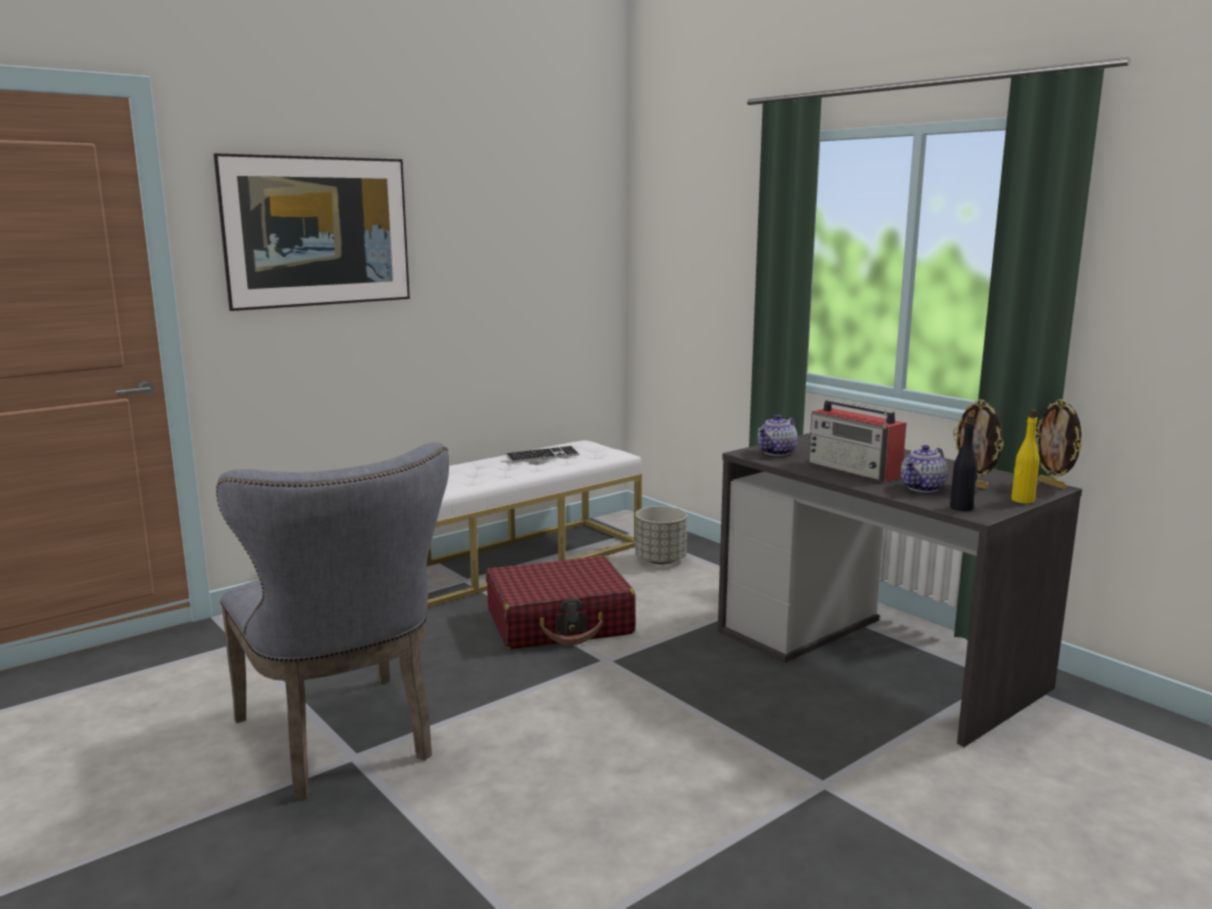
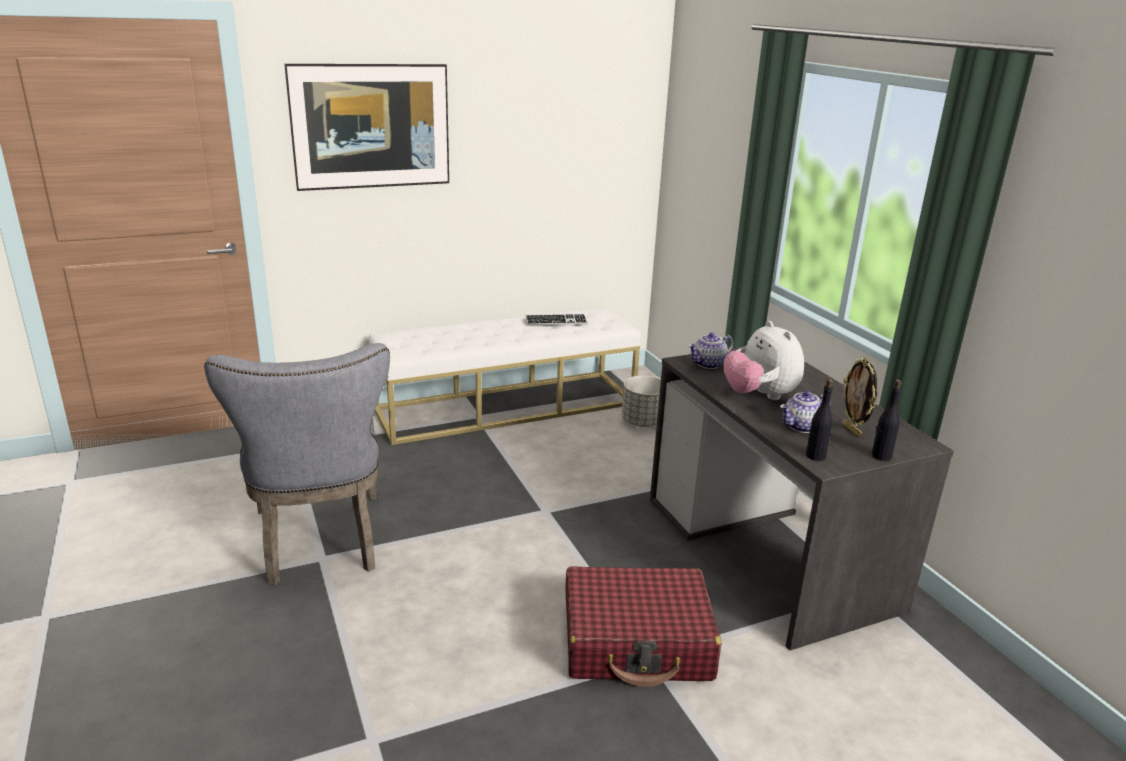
camera: 15 degrees right, 10 degrees up
red suitcase [486,556,636,649] -> red suitcase moved to [566,566,722,687]
radio [809,400,906,482] -> plush toy [724,321,804,400]
yellow bottle [1011,409,1039,504] -> black bottle [872,380,901,461]
picture frame [1035,399,1082,489] -> none

